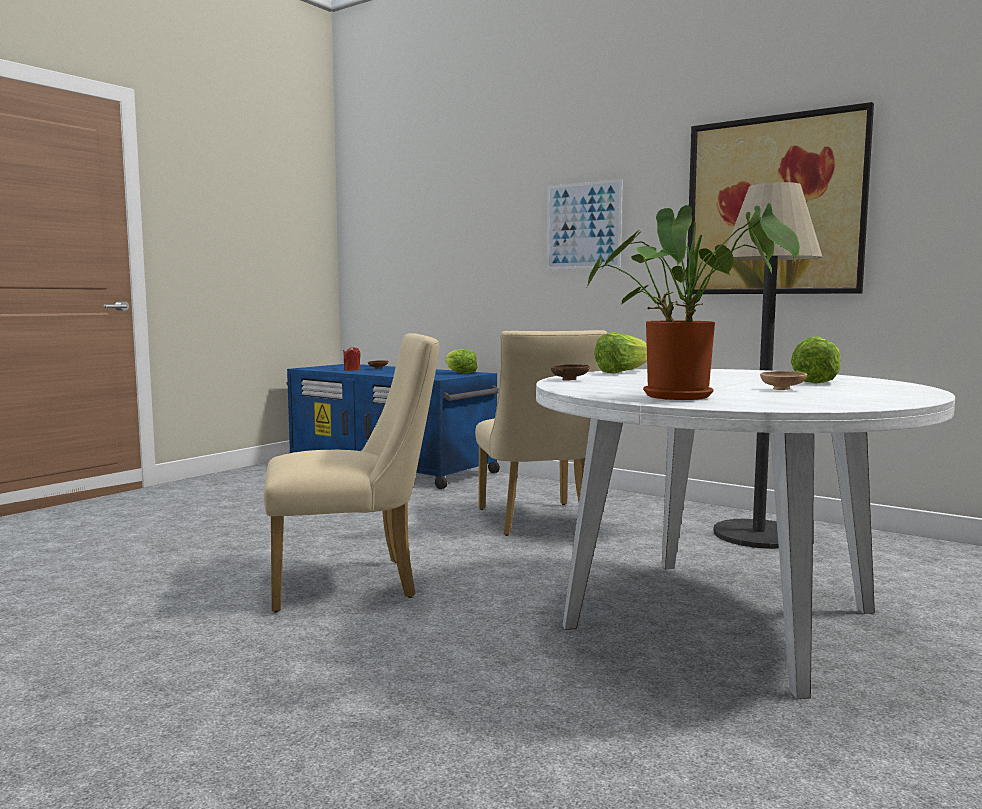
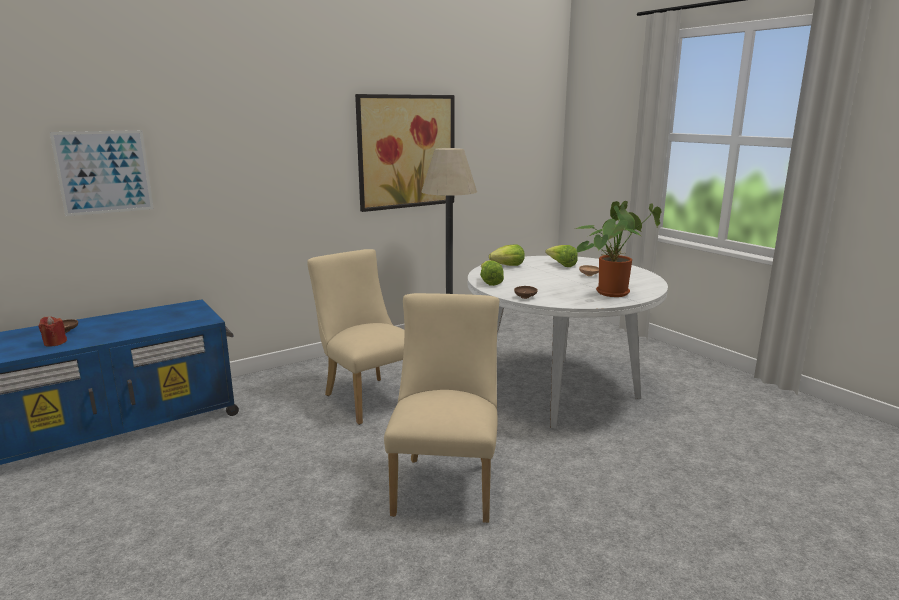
camera: 70 degrees left, 10 degrees up
lettuce [445,349,478,374] -> lettuce moved to [489,244,525,266]
beige chair [475,330,607,536] -> beige chair turned 135 degrees counterclockwise [307,249,405,425]
picture [547,179,623,270] -> picture moved to [50,130,154,216]

